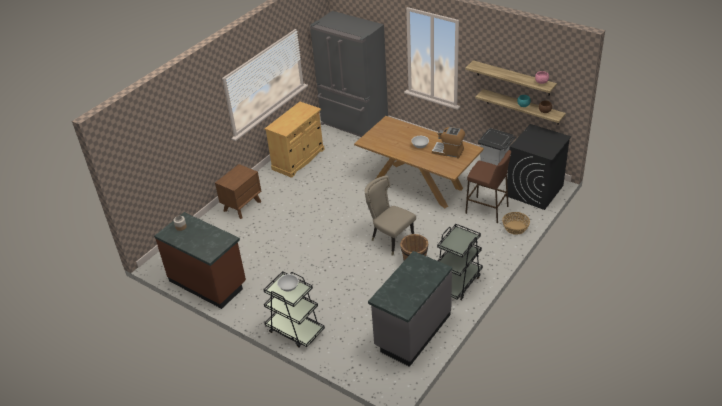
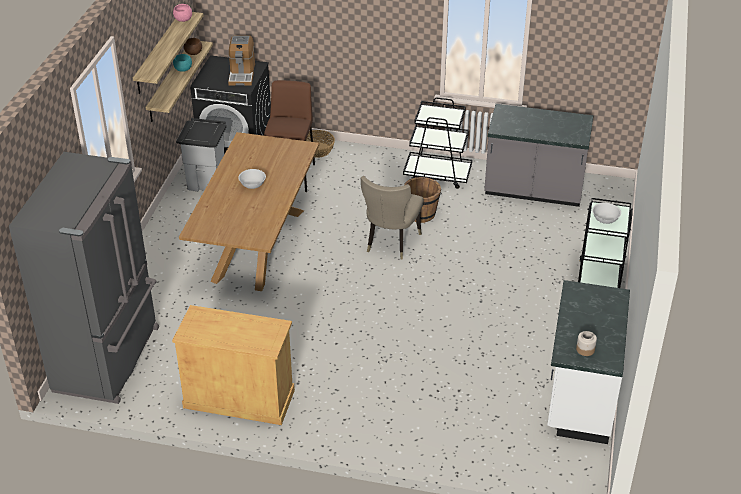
camera: 115 degrees left, 0 degrees up
brown counter [154,212,246,309] -> white counter [547,280,630,444]
brown nightstand [215,164,261,219] -> none
coffee machine [432,127,465,159] -> coffee machine moved to [228,35,255,86]

